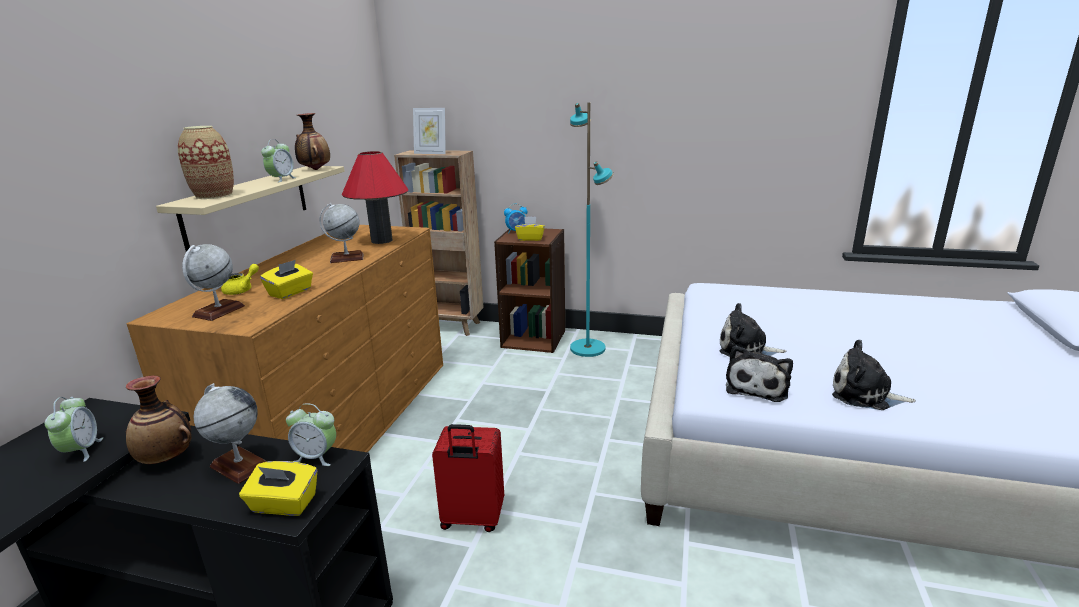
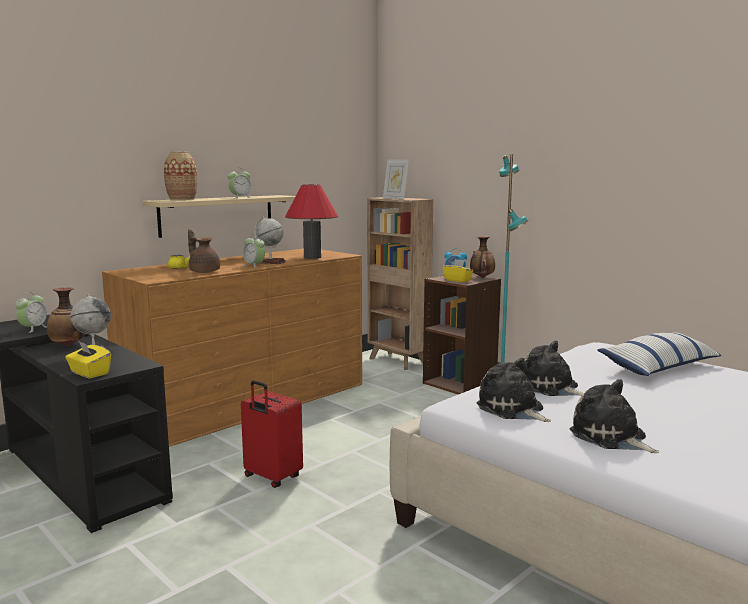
camera: 30 degrees right, 10 degrees down
globe [182,244,245,321] -> none
yellow tissue box [260,260,313,299] -> brown teapot [188,229,220,273]
alarm clock [286,404,336,466] -> alarm clock moved to [243,235,265,268]
vase [295,113,330,170] -> vase moved to [470,236,495,278]
plush toy [726,345,793,402] -> plush toy turned 90 degrees clockwise [477,358,551,422]
none -> pillow [597,332,721,376]

